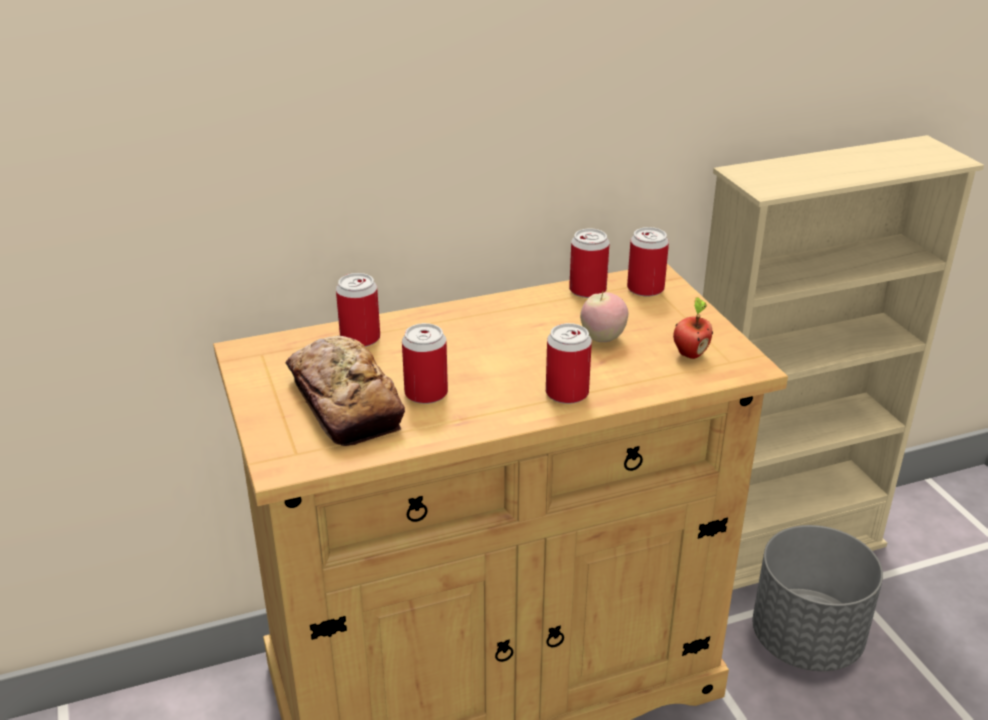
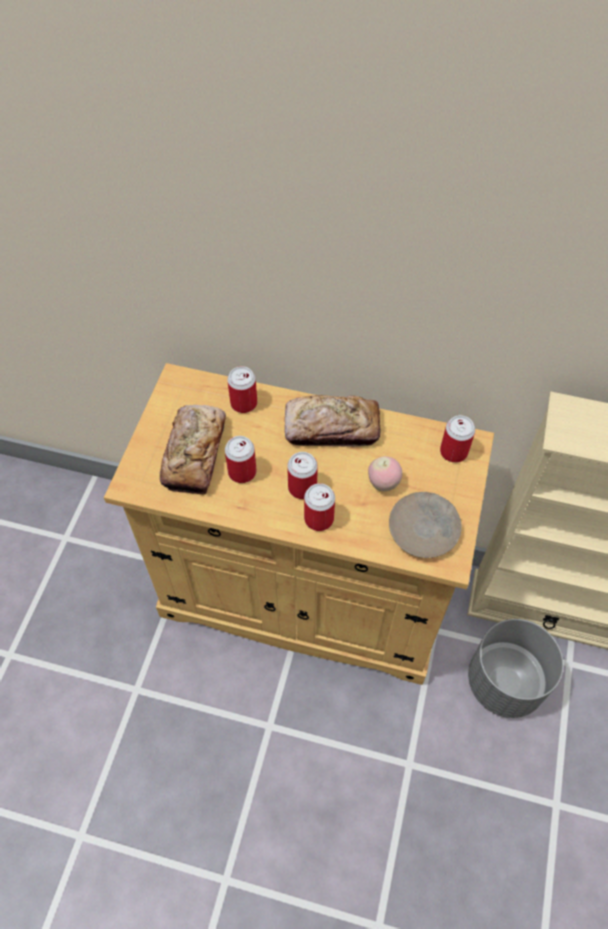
camera: 35 degrees right, 25 degrees up
can [569,228,609,298] -> can moved to [287,452,318,499]
apple [673,297,713,359] -> beige plate [389,492,462,558]
none -> bread [285,395,380,447]

